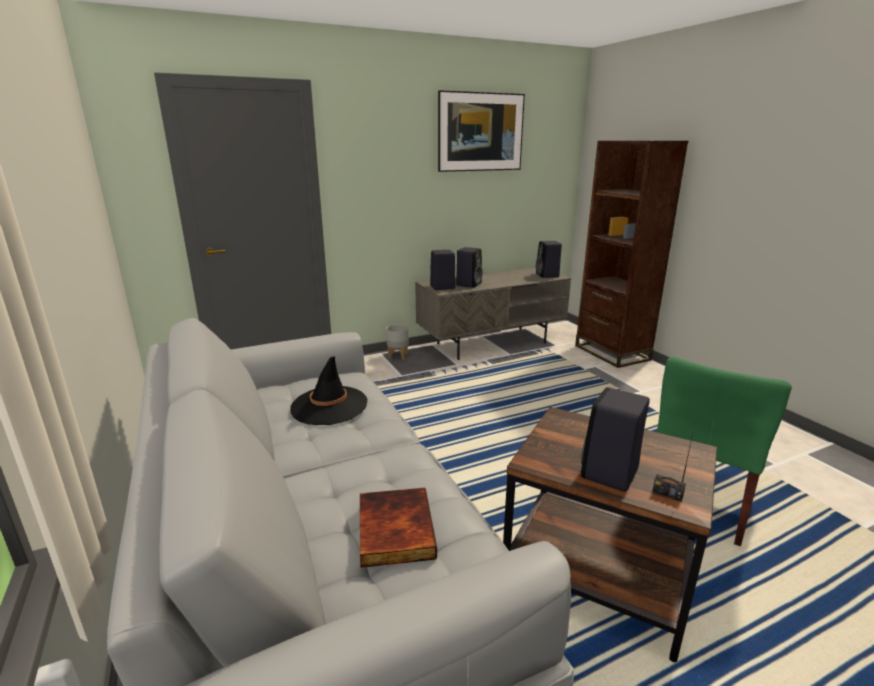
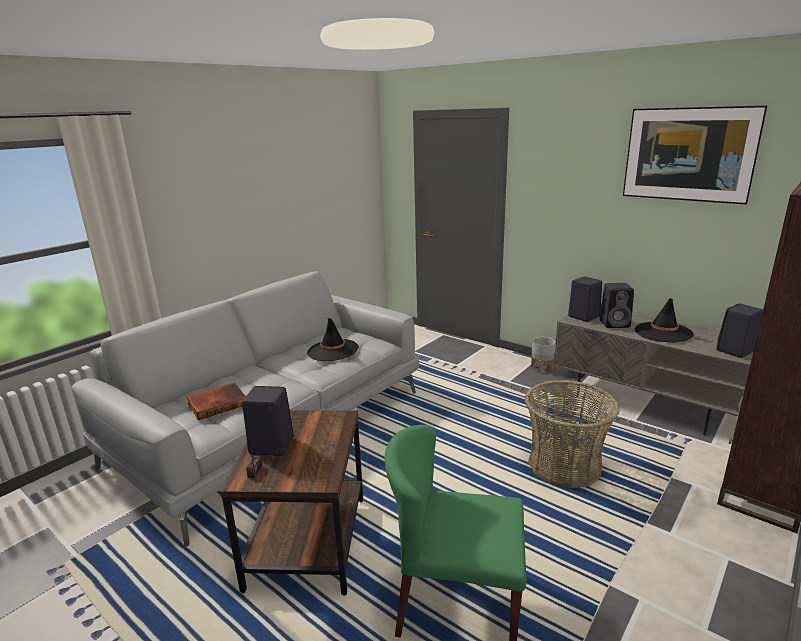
camera: 65 degrees right, 0 degrees up
none -> basket [524,380,620,488]
none -> black hat [635,298,693,343]

